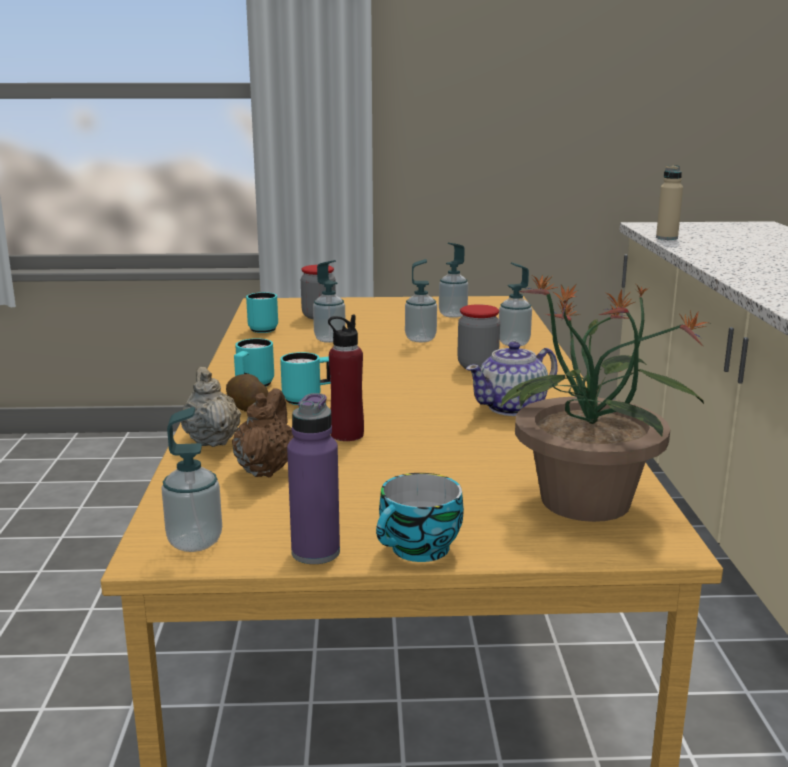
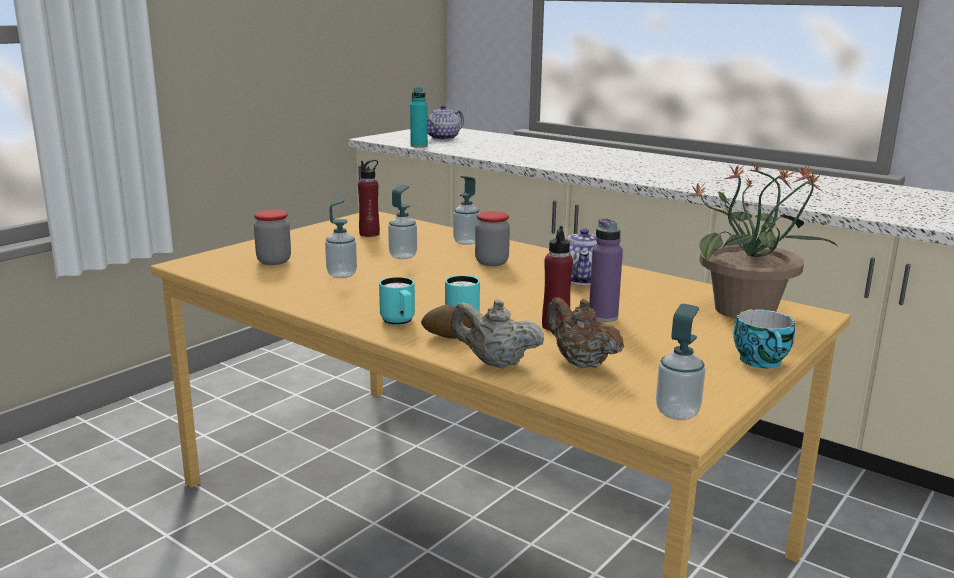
camera: 50 degrees left, 0 degrees up
turquoise mug [246,292,278,333] -> none
purple bottle [287,393,340,564] -> purple bottle moved to [589,218,623,322]
soap dispenser [439,243,468,318] -> red bottle [358,160,380,237]
beige bottle [656,165,683,240] -> turquoise bottle [410,87,428,147]
none -> teapot [427,105,464,140]

